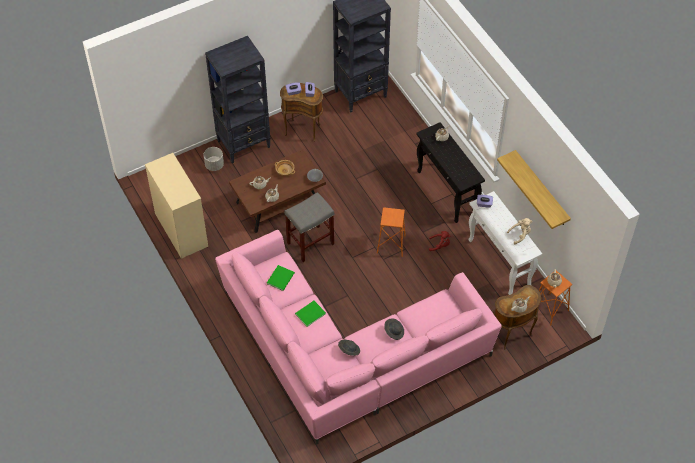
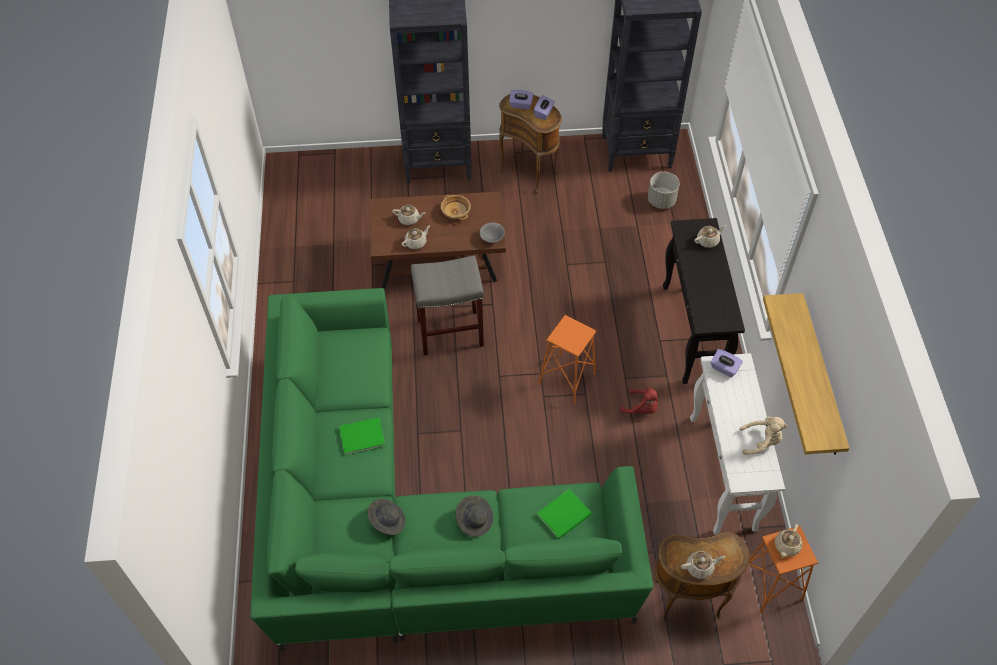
camera: 25 degrees right, 0 degrees up
beige dresser [145,153,208,259] -> none
grey planter [204,147,224,171] -> grey planter moved to [648,172,680,209]
pink sofa [215,230,502,445] -> green sofa [250,288,653,651]
green book [267,265,295,291] -> green book moved to [537,489,592,539]

